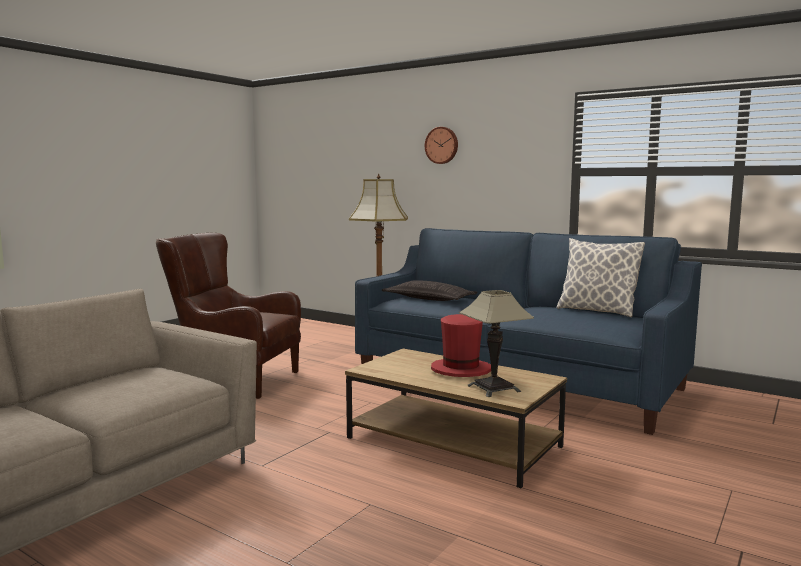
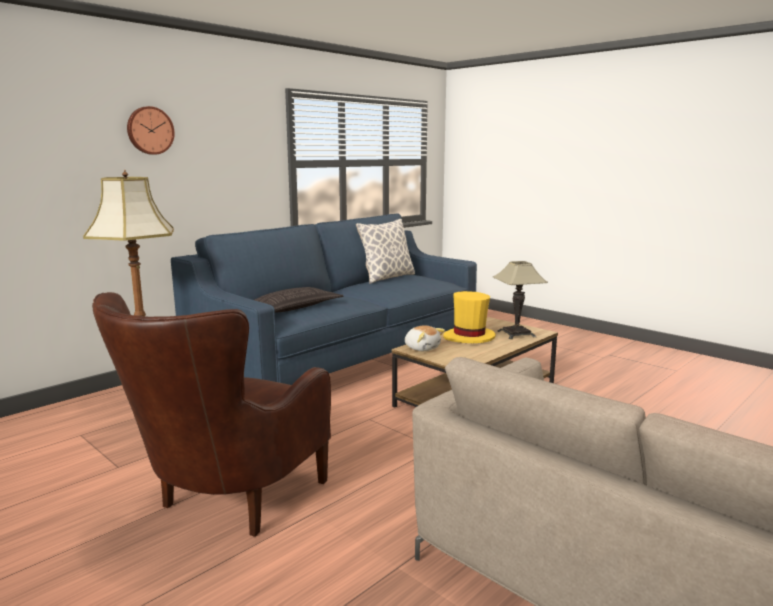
camera: 80 degrees left, 5 degrees up
red hat [431,314,491,377] -> yellow hat [443,291,496,343]
none -> plush toy [405,325,445,351]

